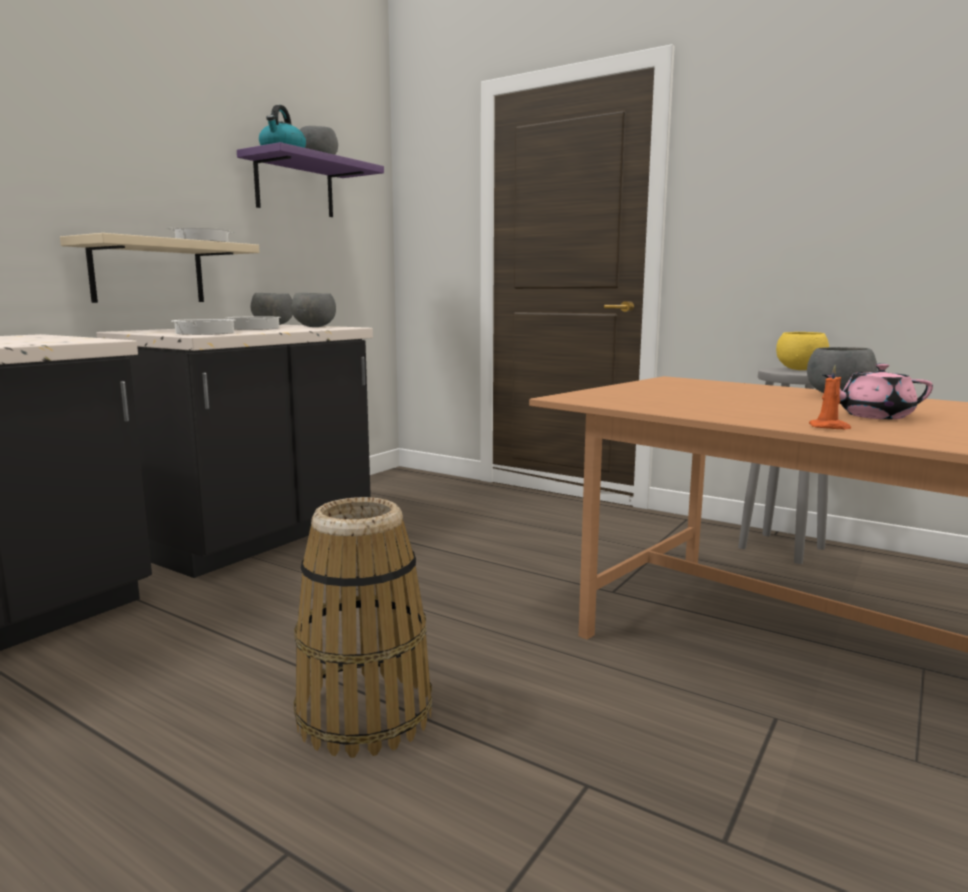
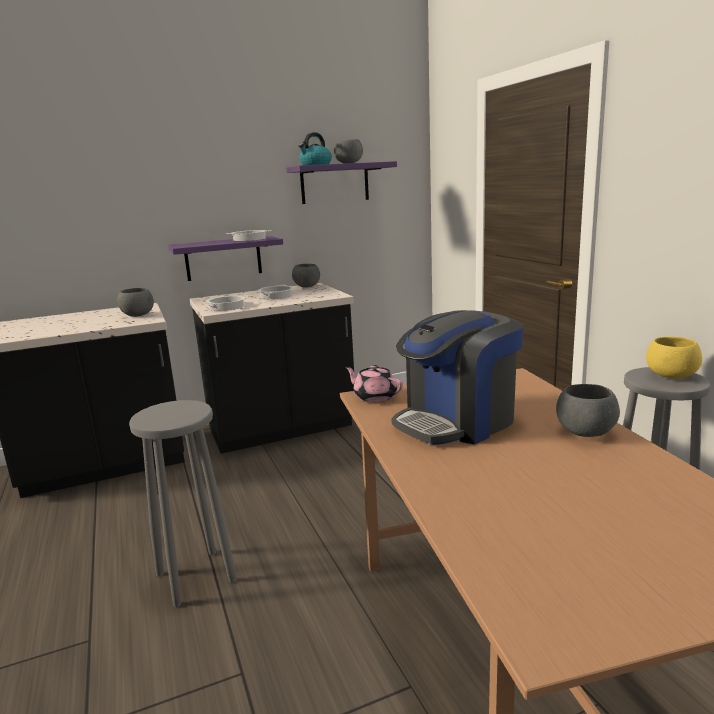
camera: 35 degrees right, 5 degrees up
beige shelf [60,233,260,303] -> purple shelf [168,236,283,281]
grey bowl [291,293,336,327] -> grey bowl moved to [117,288,154,317]
basket [294,497,432,758] -> grey stool [129,400,237,607]
orange candle [809,365,851,429] -> none
pink teapot [821,363,933,419] -> pink teapot moved to [345,365,403,403]
none -> coffee machine [391,310,524,445]

